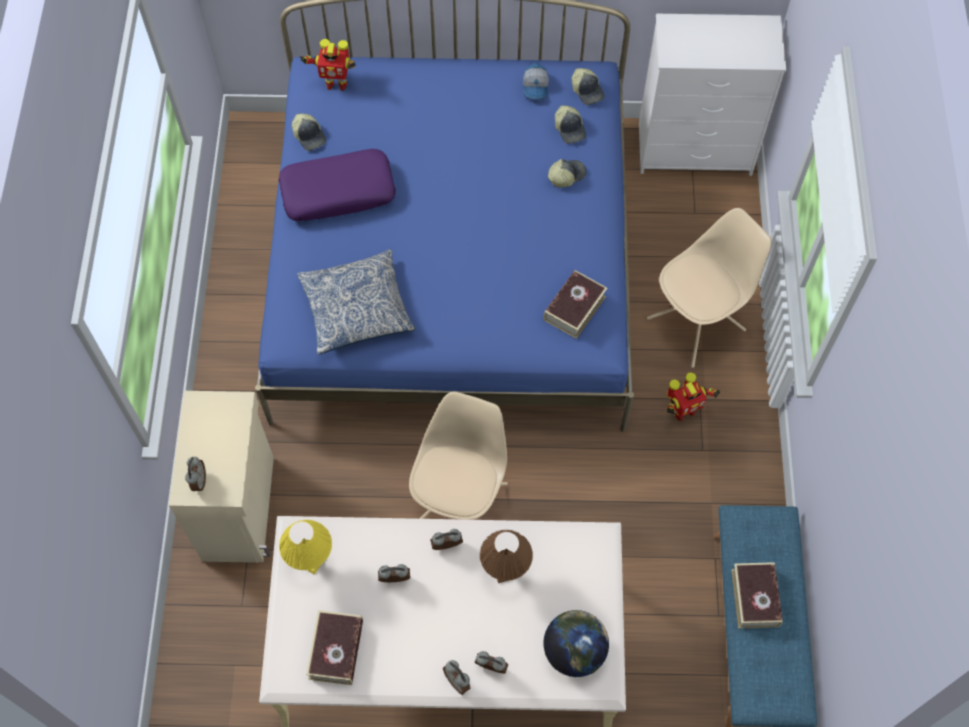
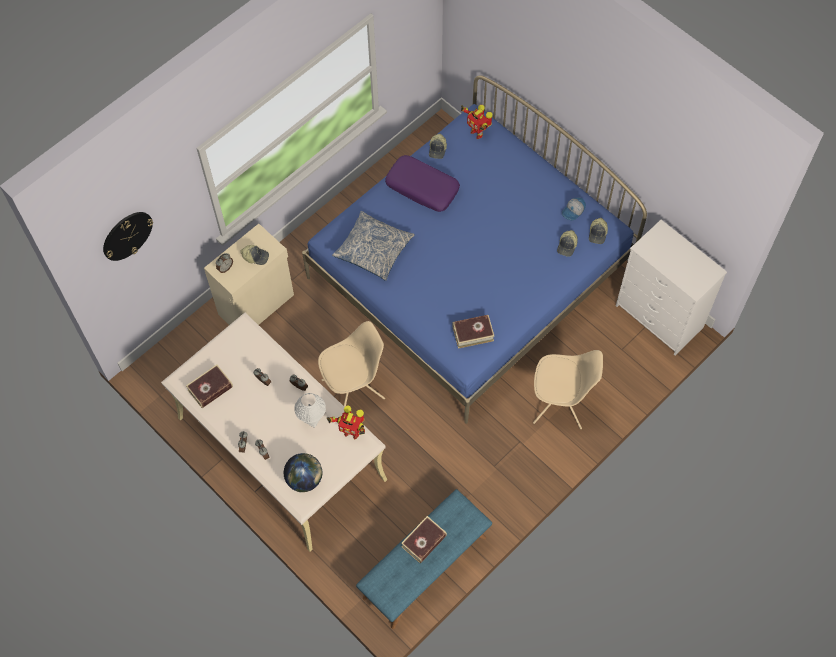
camera: 45 degrees right, 0 degrees up
yellow table lamp [279,520,332,575] -> none
brown table lamp [480,530,533,583] -> white table lamp [294,393,326,428]
cap [548,159,587,187] -> cap moved to [240,245,269,265]
toy robot [667,373,720,421] -> toy robot moved to [327,406,365,439]
none -> wall clock [103,212,153,261]

